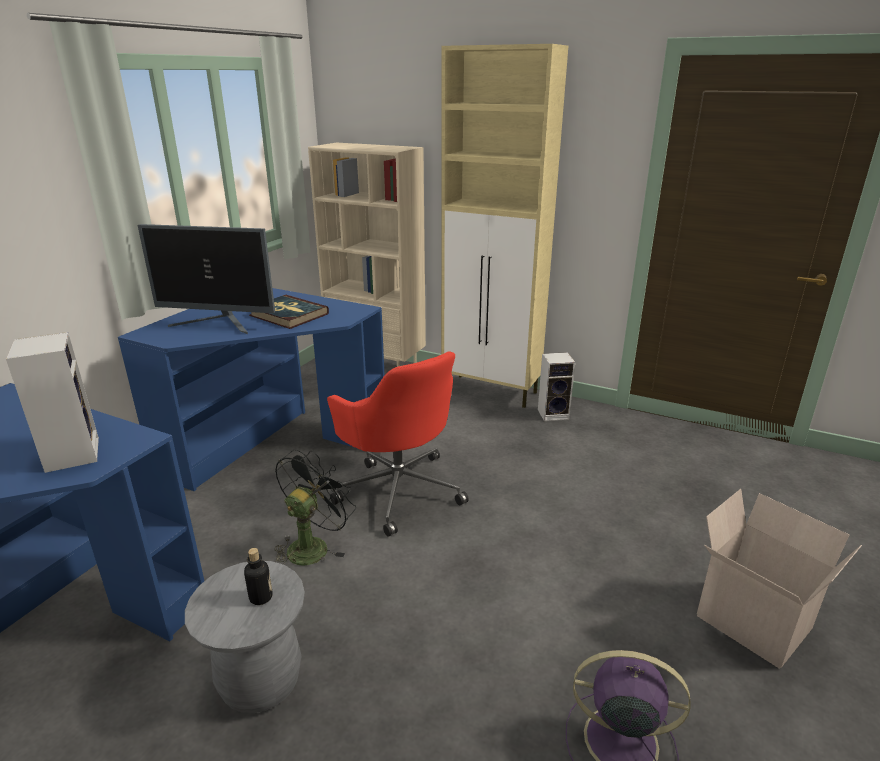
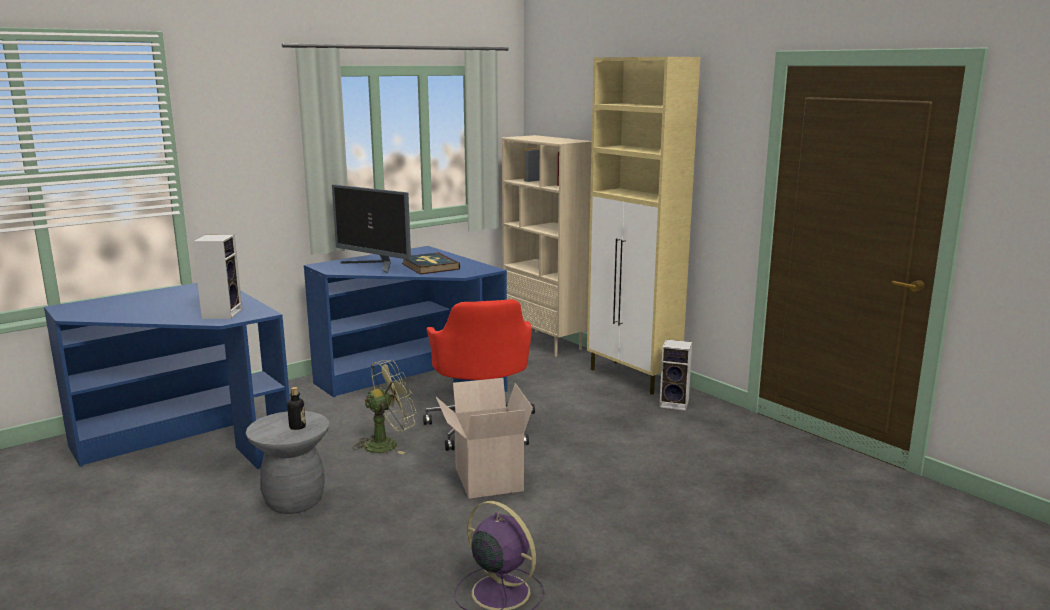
camera: 25 degrees right, 10 degrees down
black fan [275,449,356,566] -> green fan [352,360,417,454]
cardboard box [697,489,862,669] -> cardboard box moved to [436,378,533,499]

